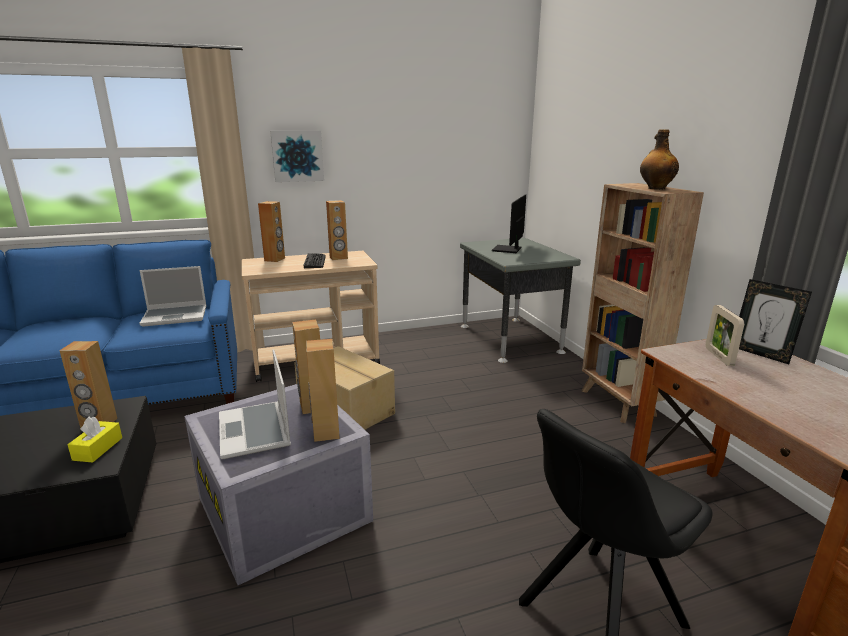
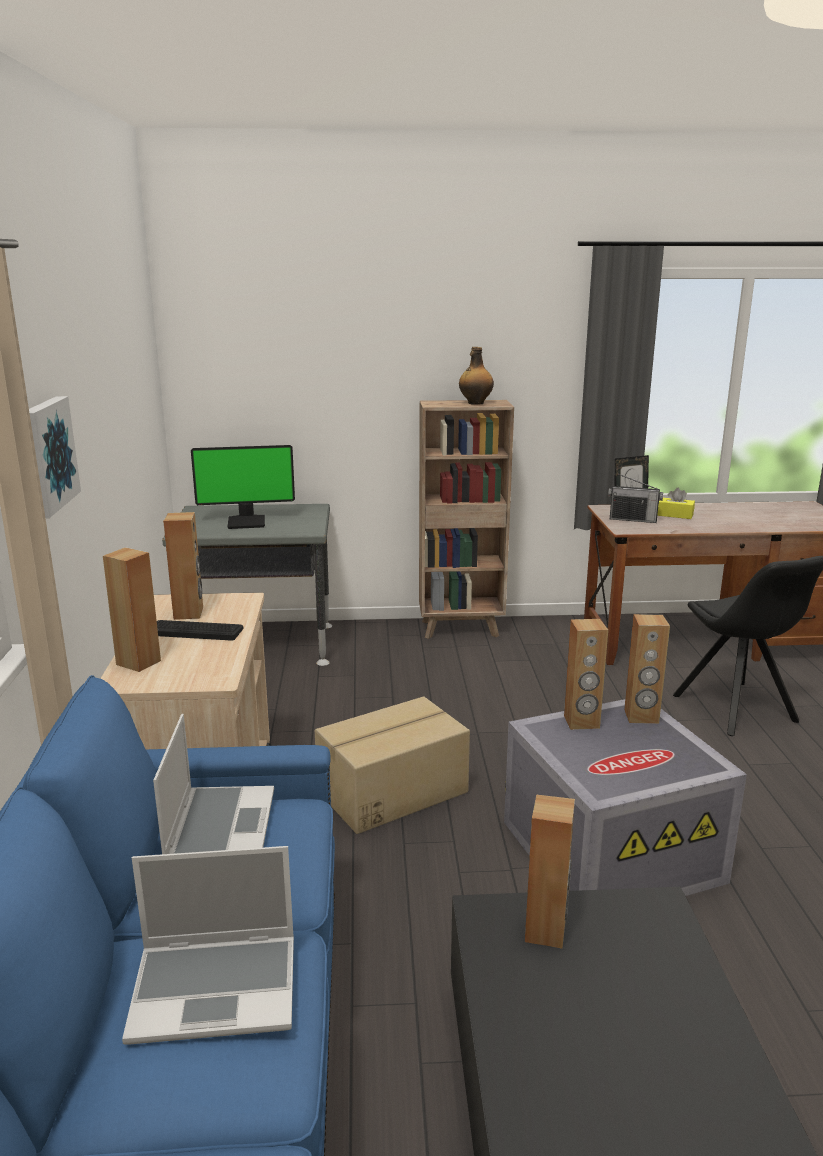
camera: 75 degrees left, 0 degrees up
yellow tissue box [67,417,122,463] -> yellow tissue box moved to [657,488,695,519]
laptop [219,350,291,459] -> laptop moved to [122,846,294,1044]
monitor [492,194,526,253] -> monitor turned 45 degrees counterclockwise [191,445,295,529]
picture frame [706,305,744,366] -> radio [608,474,663,523]

